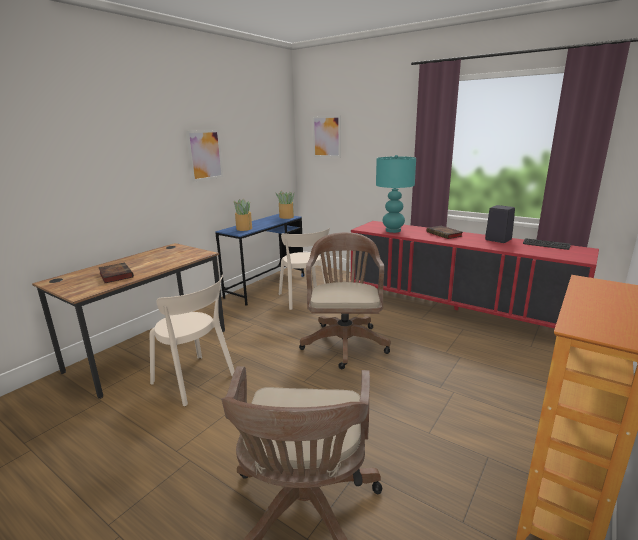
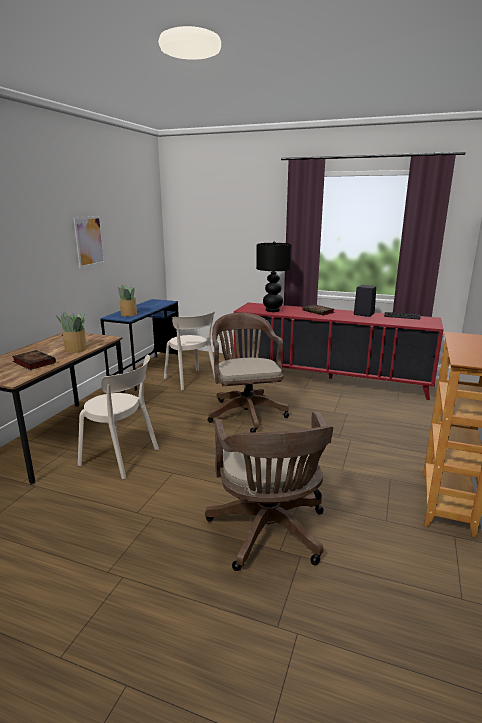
camera: 15 degrees left, 0 degrees up
potted plant [276,191,295,219] -> potted plant moved to [56,311,87,353]
picture [313,116,341,158] -> none
turquoise table lamp [376,155,416,233] -> black table lamp [256,241,292,312]

